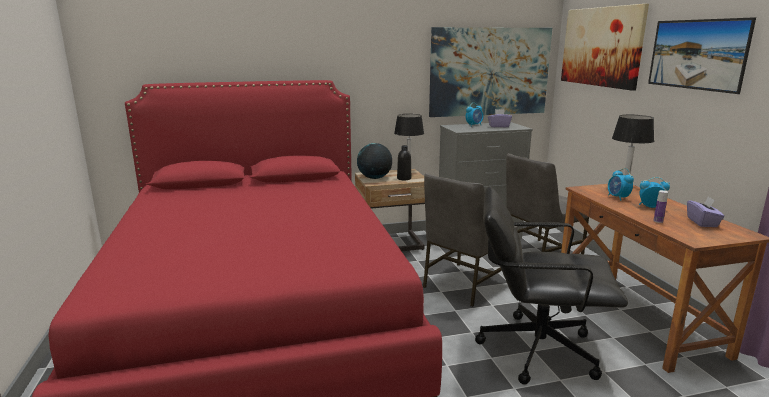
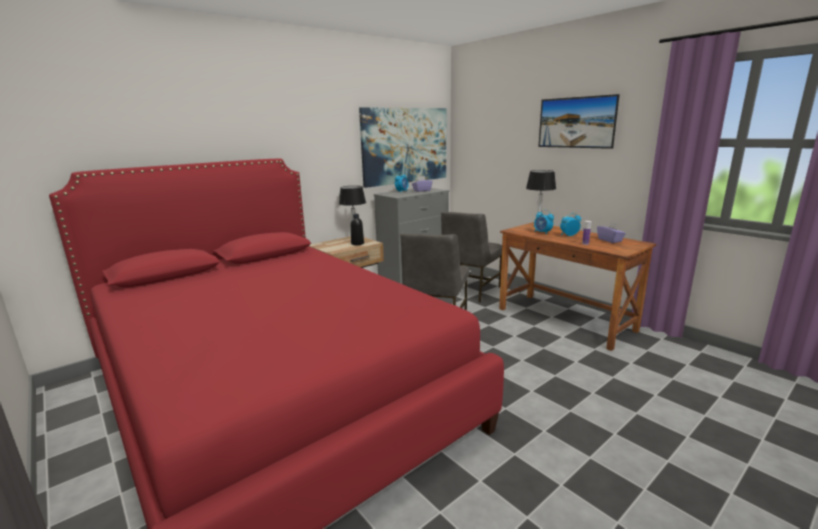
camera: 25 degrees left, 0 degrees up
globe [357,143,392,179] -> none
black office chair [475,186,628,385] -> none
picture [561,4,649,91] -> none

